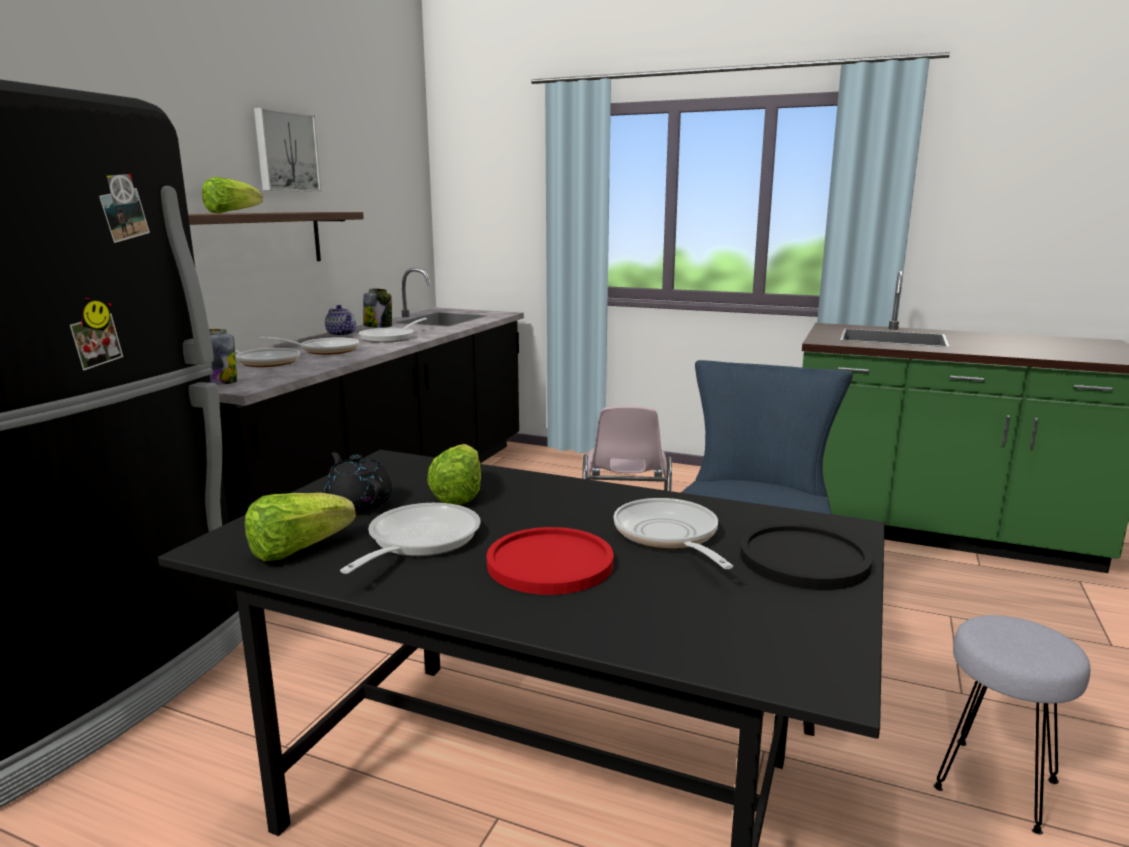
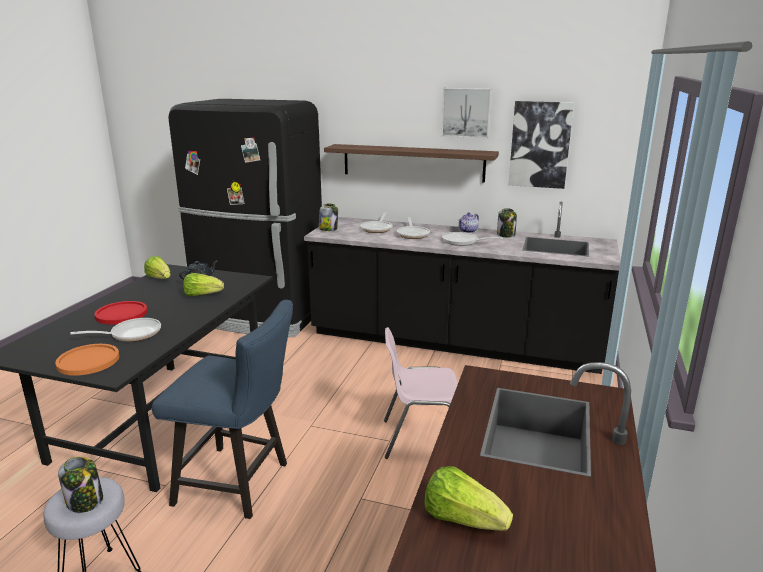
camera: 85 degrees right, 5 degrees up
lettuce [202,177,263,214] -> lettuce moved to [424,466,513,531]
frying pan [340,503,481,574] -> none
black plate [740,524,872,590] -> orange plate [55,344,119,376]
none -> jar [58,457,103,513]
none -> picture [509,101,574,189]

